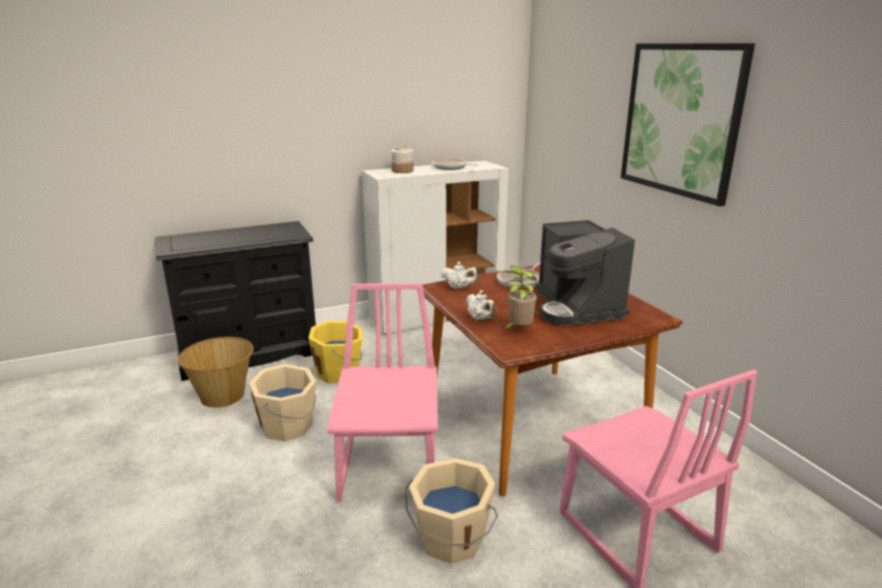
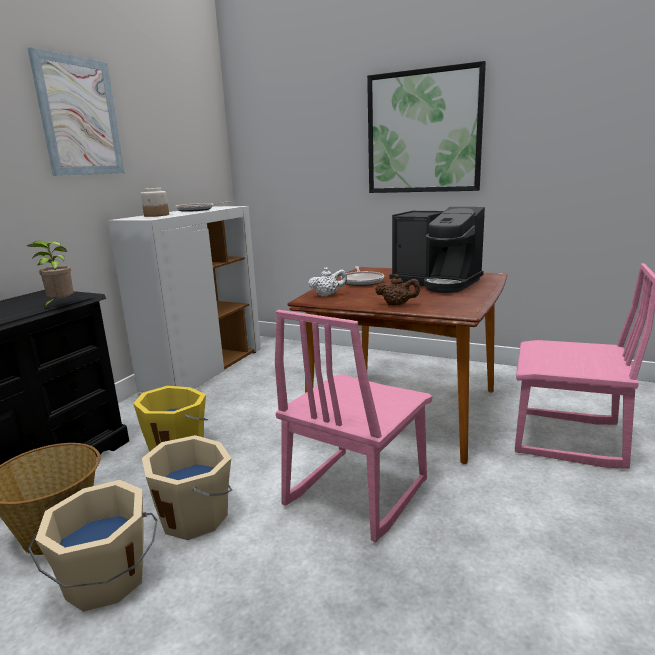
camera: 40 degrees left, 5 degrees down
pink chair [327,283,438,501] -> pink chair turned 105 degrees counterclockwise [275,310,432,542]
beige bucket [405,458,498,564] -> beige bucket moved to [28,480,157,612]
white teapot [466,290,496,321] -> brown teapot [375,274,420,306]
potted plant [502,266,537,331] -> potted plant moved to [27,241,73,307]
none -> picture [28,48,125,176]

